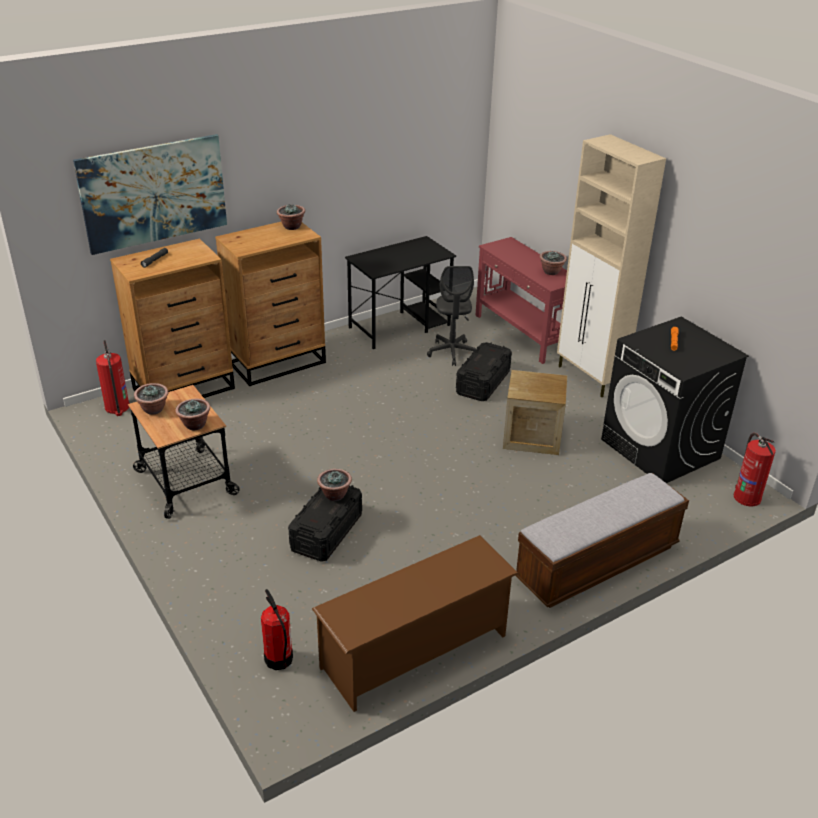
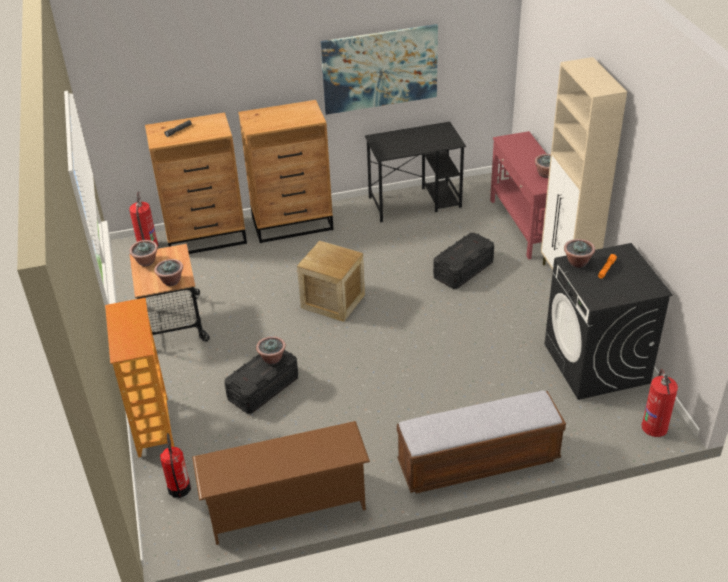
camera: 20 degrees right, 5 degrees up
picture [73,134,227,255] -> picture moved to [320,24,438,115]
potted plant [277,204,305,230] -> potted plant moved to [564,239,595,268]
grey office chair [427,266,476,366] -> none
crate [503,370,567,455] -> crate moved to [297,241,365,322]
none -> bookcase [105,298,175,457]

